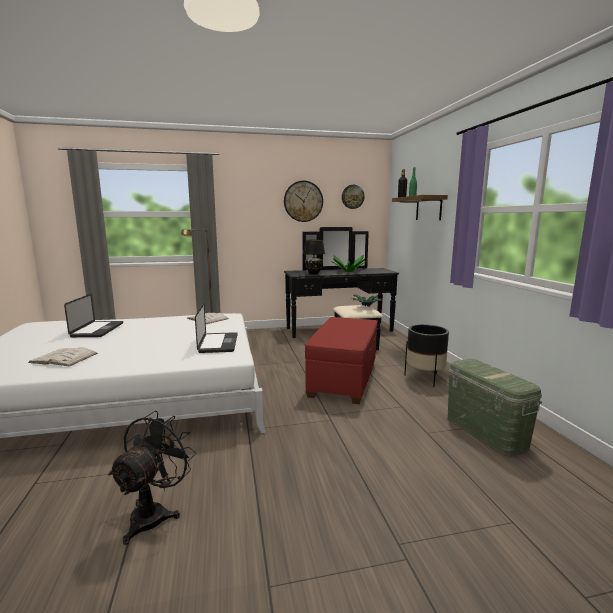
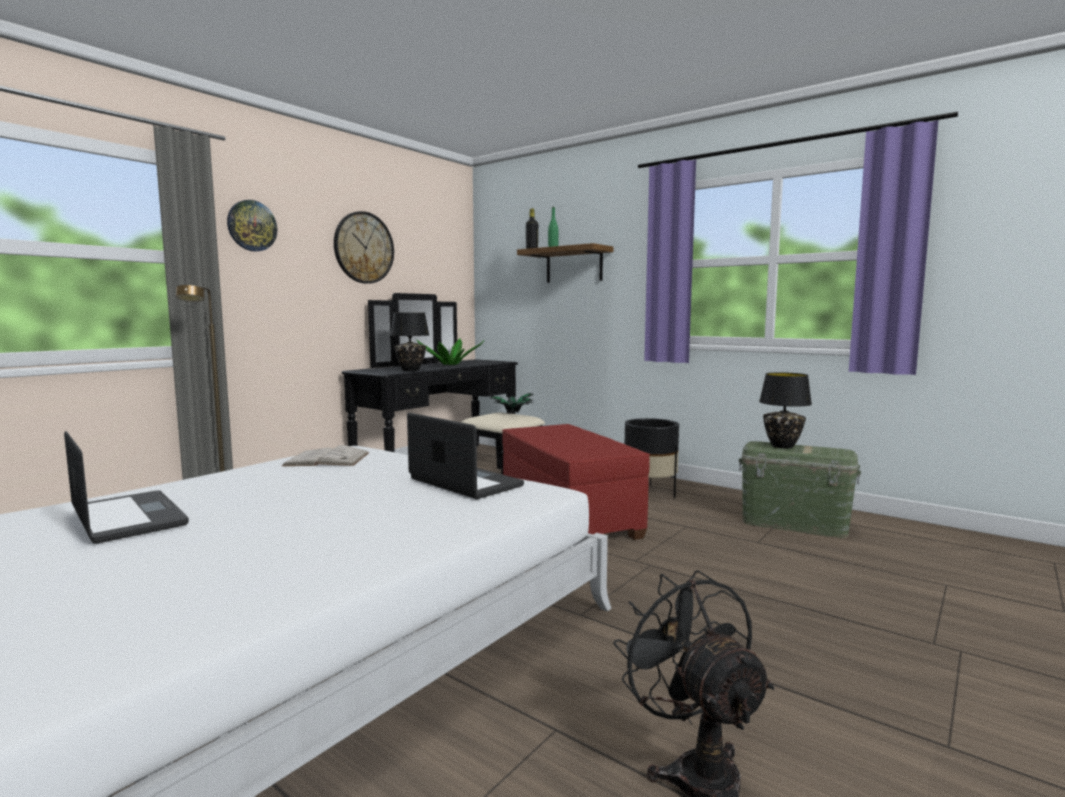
camera: 40 degrees left, 5 degrees down
white book [28,347,98,366] -> none
wall clock [342,185,365,209] -> wall clock moved to [227,200,277,252]
none -> black table lamp [759,372,812,448]

